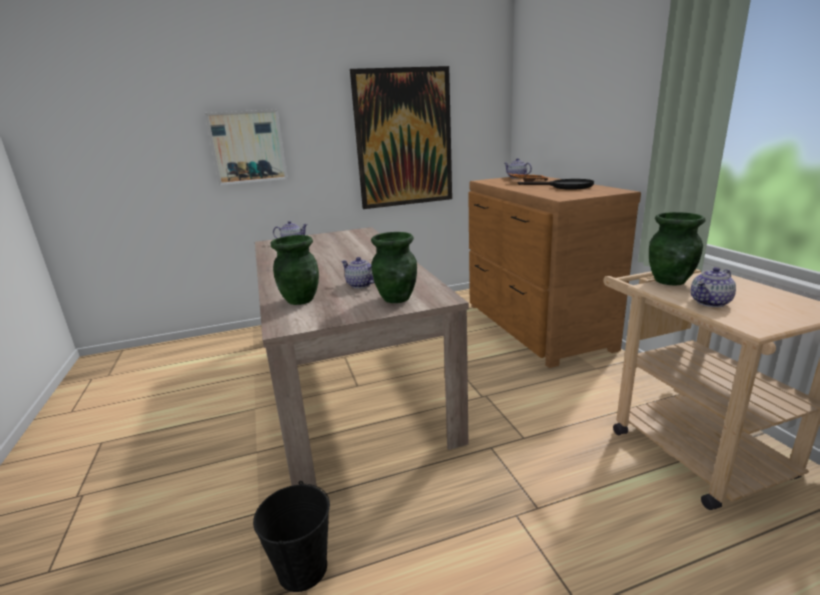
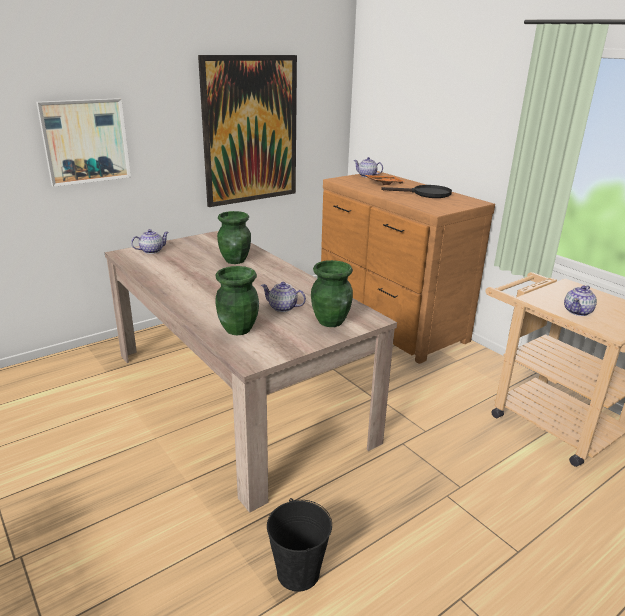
camera: 20 degrees left, 5 degrees up
green vase [649,212,706,286] -> green vase moved to [217,211,251,264]

